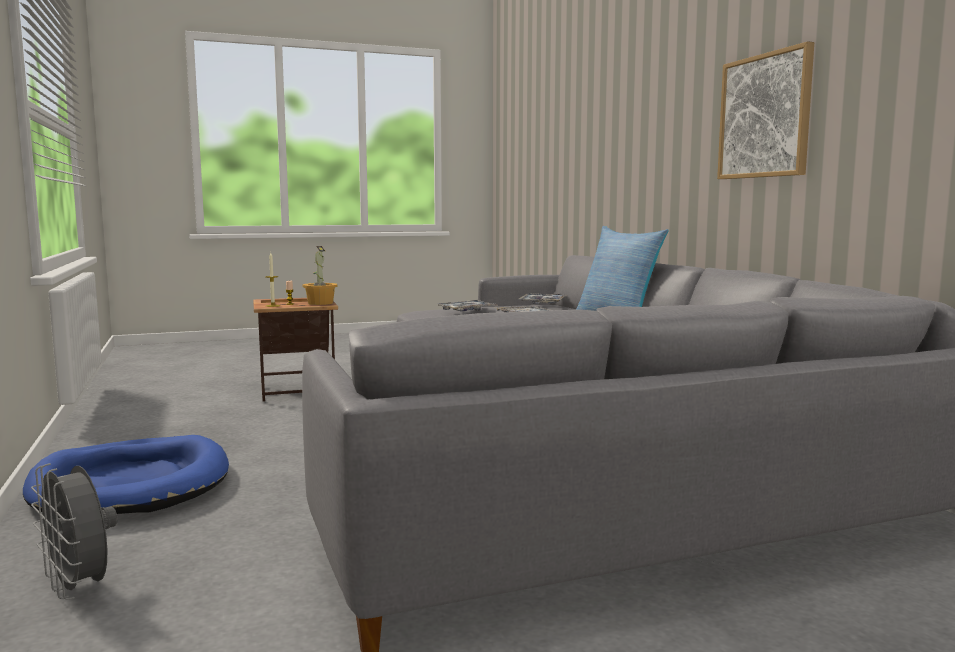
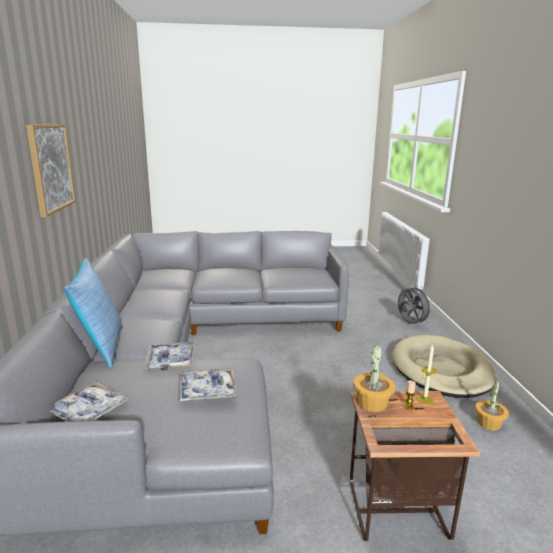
camera: 165 degrees left, 10 degrees up
blue dog bed [23,435,229,514] -> beige dog bed [392,335,496,398]
none -> potted plant [475,378,509,431]

